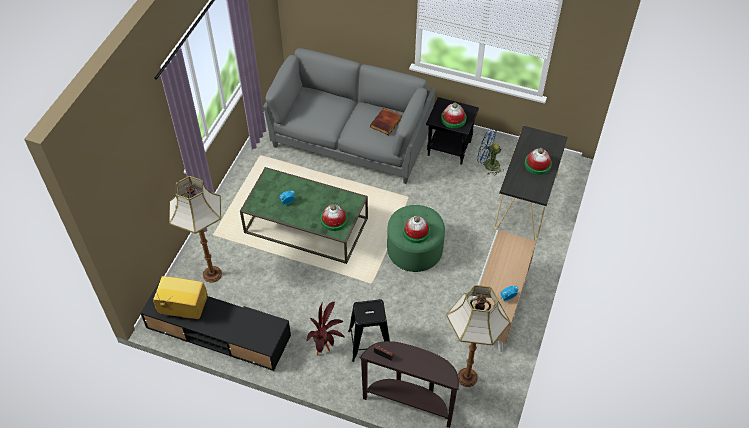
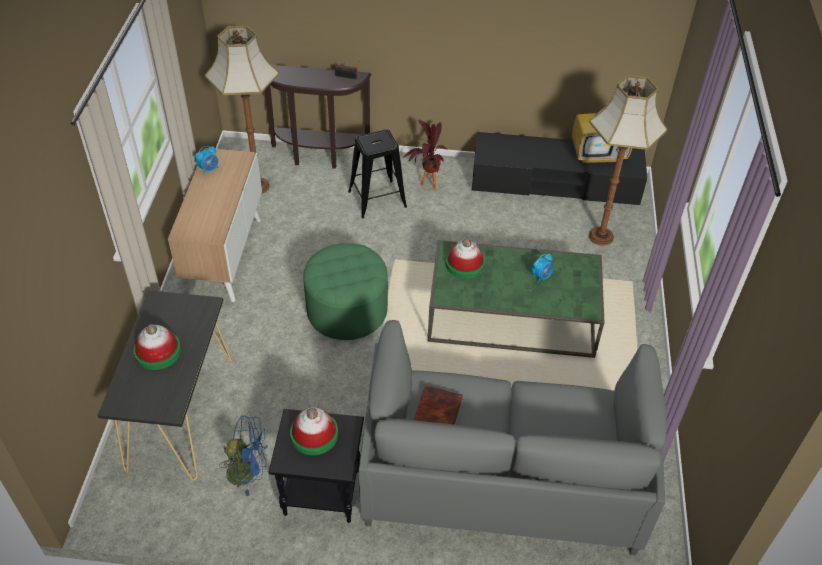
camera: 165 degrees right, 5 degrees down
hat [403,216,430,243] -> none

